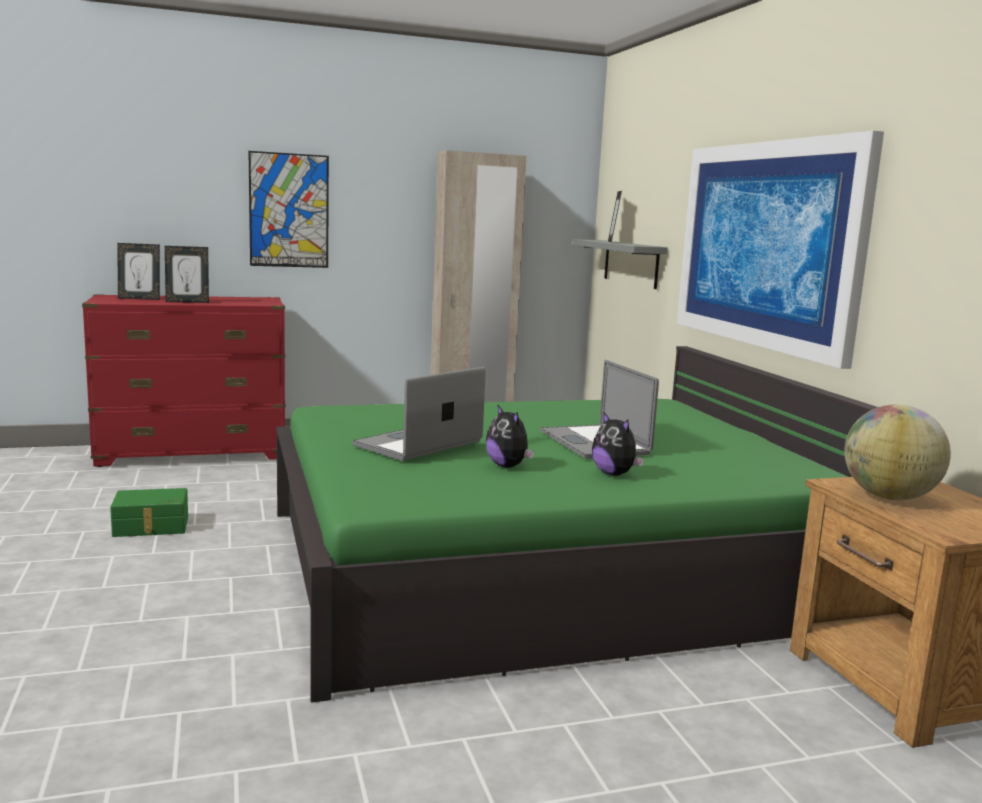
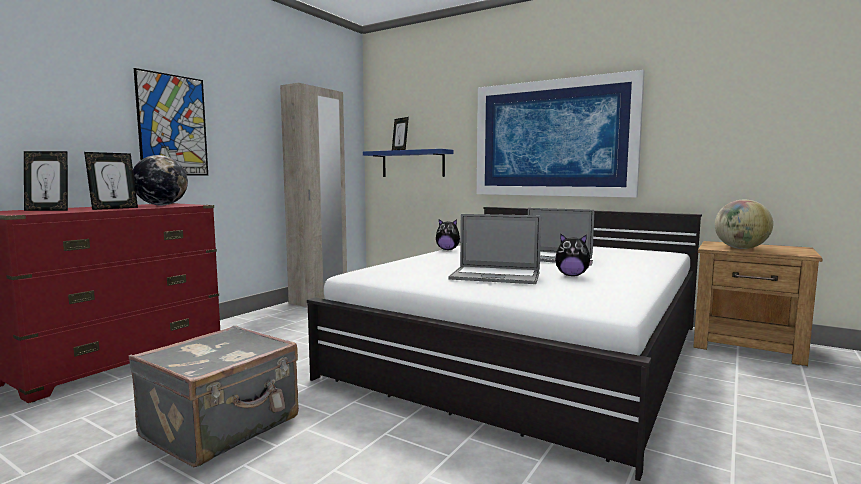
camera: 40 degrees left, 5 degrees down
green storage box [110,488,188,537] -> grey suitcase [129,325,299,467]
picture frame [118,243,160,300] -> picture frame turned 45 degrees clockwise [24,151,68,211]
green bed [277,346,877,703] -> white bed [307,207,702,481]
laptop [352,367,486,461] -> laptop turned 75 degrees counterclockwise [449,214,541,284]
grey shelf [573,239,668,289] -> blue shelf [363,149,453,177]
plush toy [592,412,644,476] -> plush toy moved to [436,219,460,250]
none -> globe [133,155,188,205]

